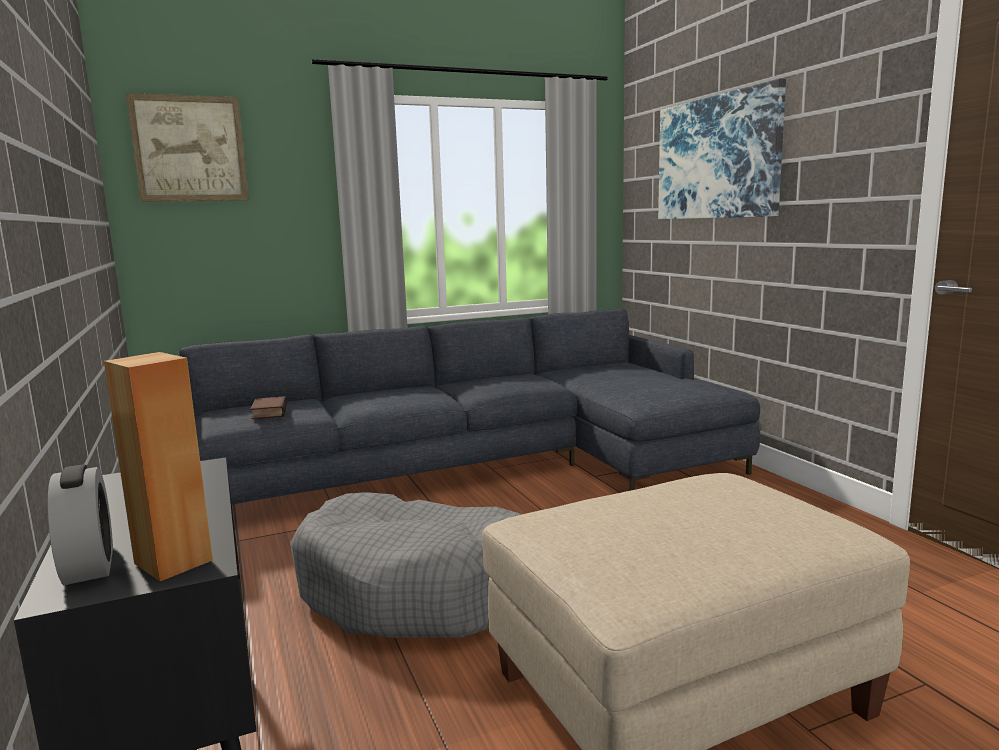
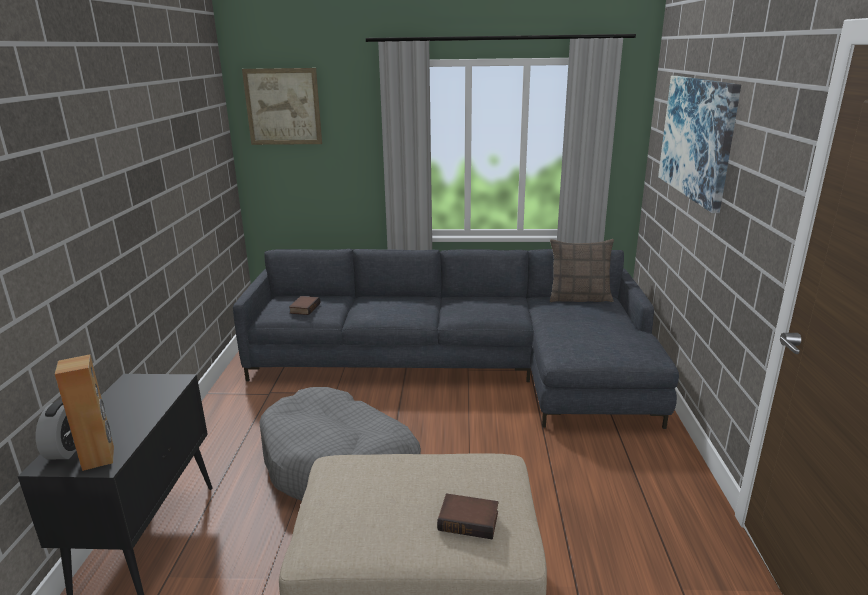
camera: 25 degrees right, 10 degrees up
none -> book [437,493,499,539]
none -> pillow [550,239,614,302]

